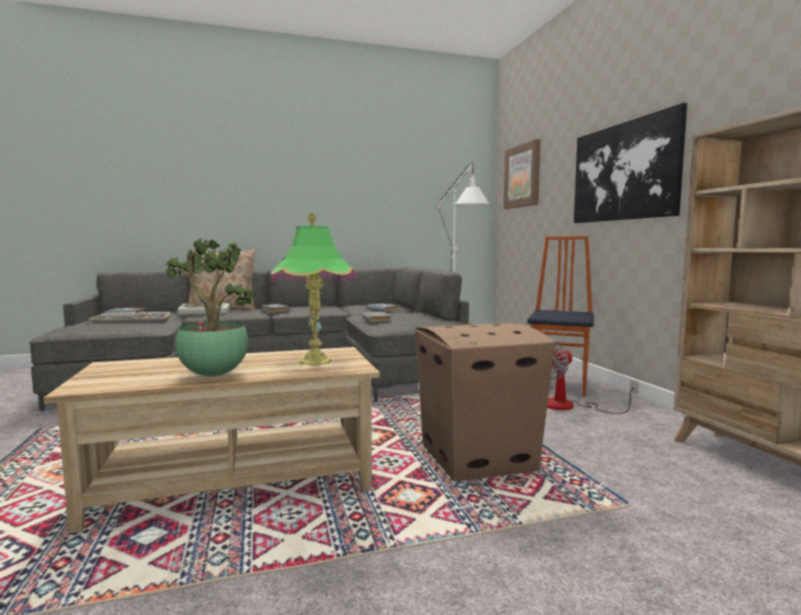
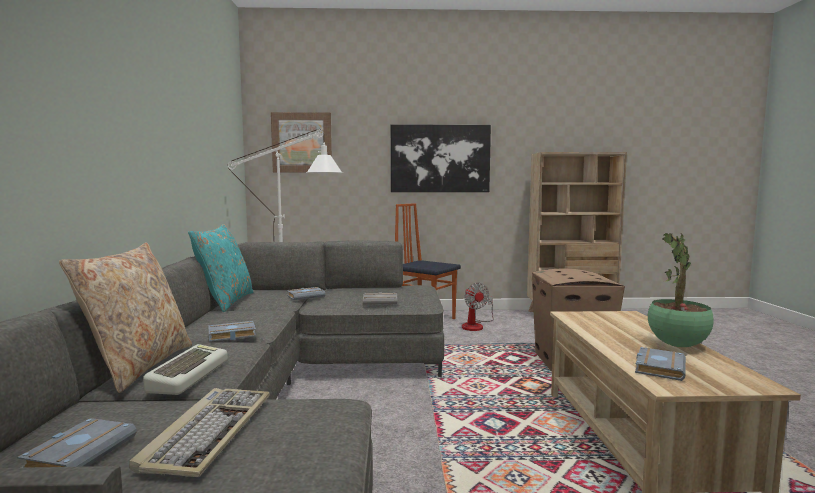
camera: 75 degrees left, 0 degrees up
table lamp [271,213,355,366] -> none
none -> turquoise pillow [188,224,253,312]
none -> grey book [635,347,686,381]

